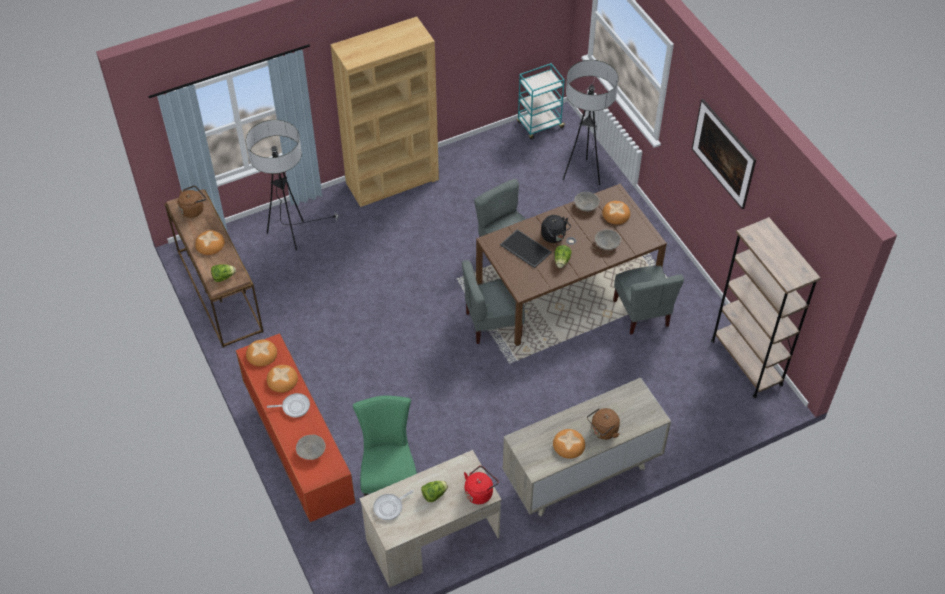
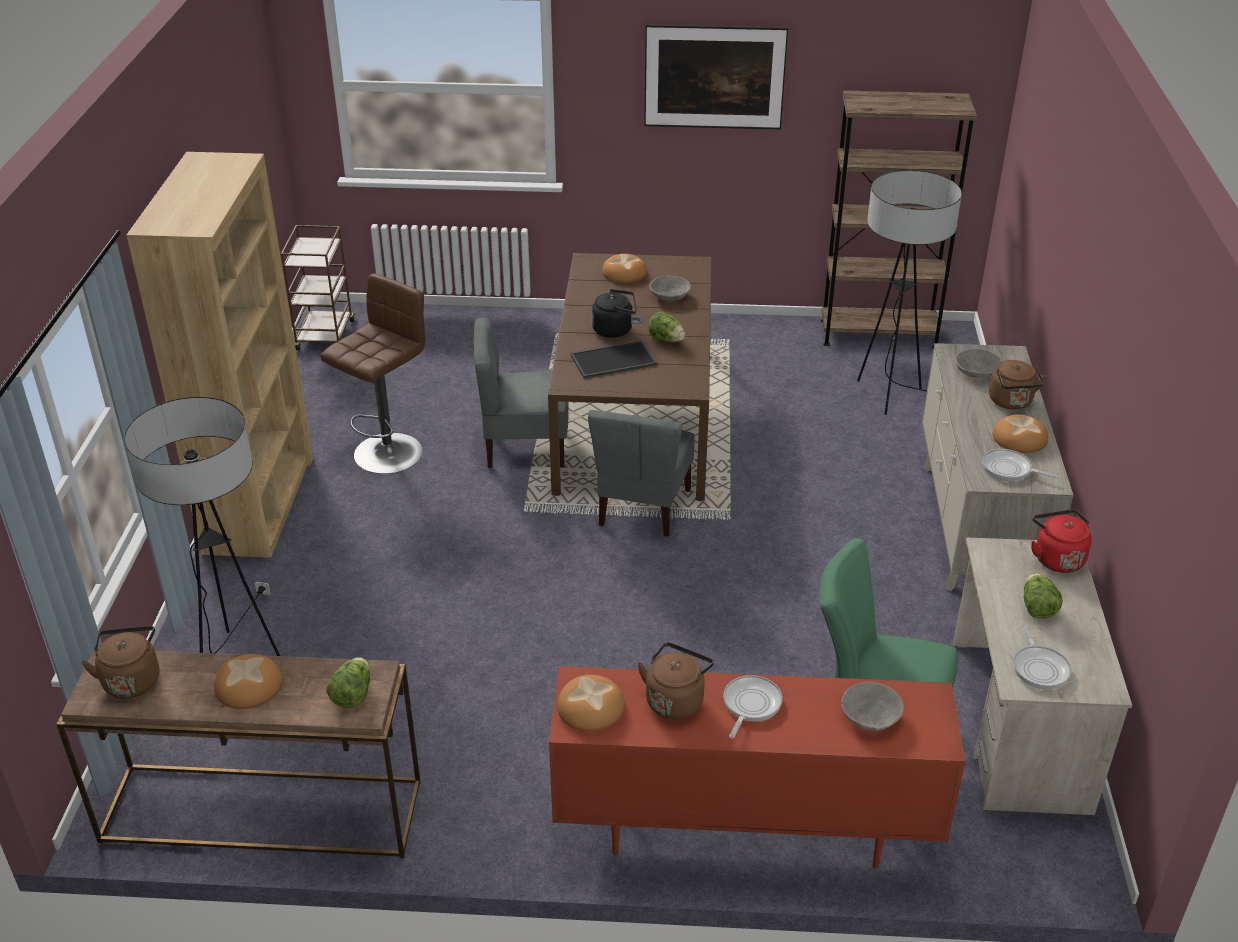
camera: 60 degrees left, 15 degrees down
bread [267,365,298,393] -> brown kettle [638,642,714,719]
turquoise cart [517,63,566,139] -> brown cart [281,225,355,350]
floor lamp [563,60,618,189] -> floor lamp moved to [857,170,962,415]
grey bowl [574,192,600,211] -> grey bowl moved to [955,349,1002,378]
grey chair [613,266,684,335] -> none
none -> brown stool [320,274,425,474]
none -> frying pan [982,449,1058,481]

